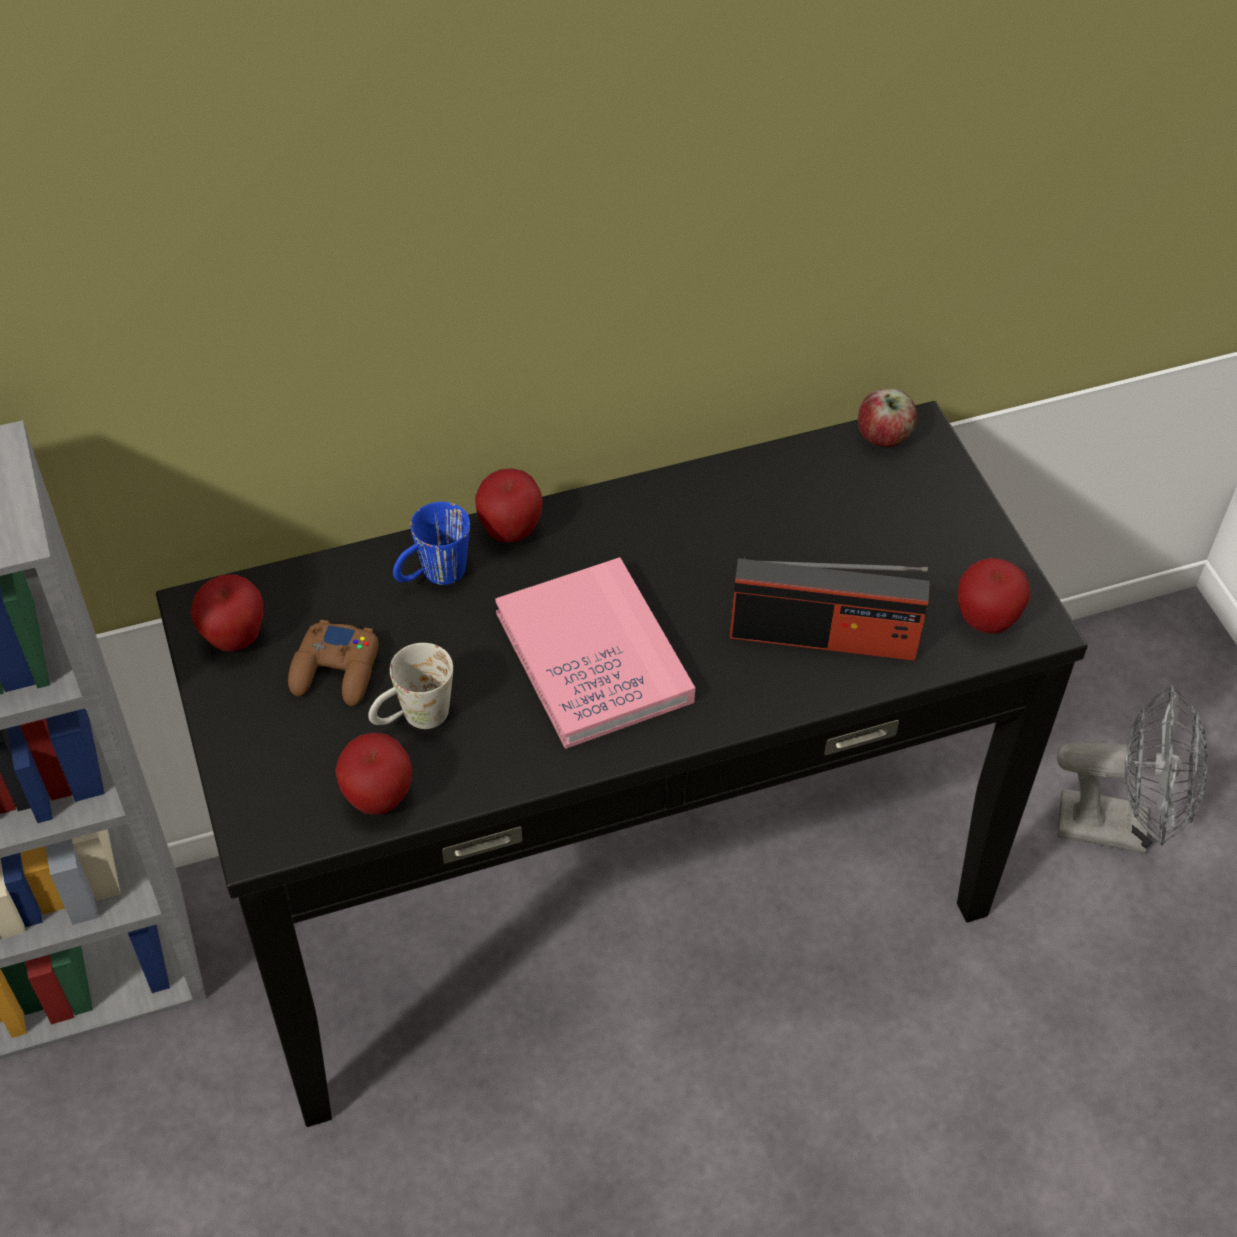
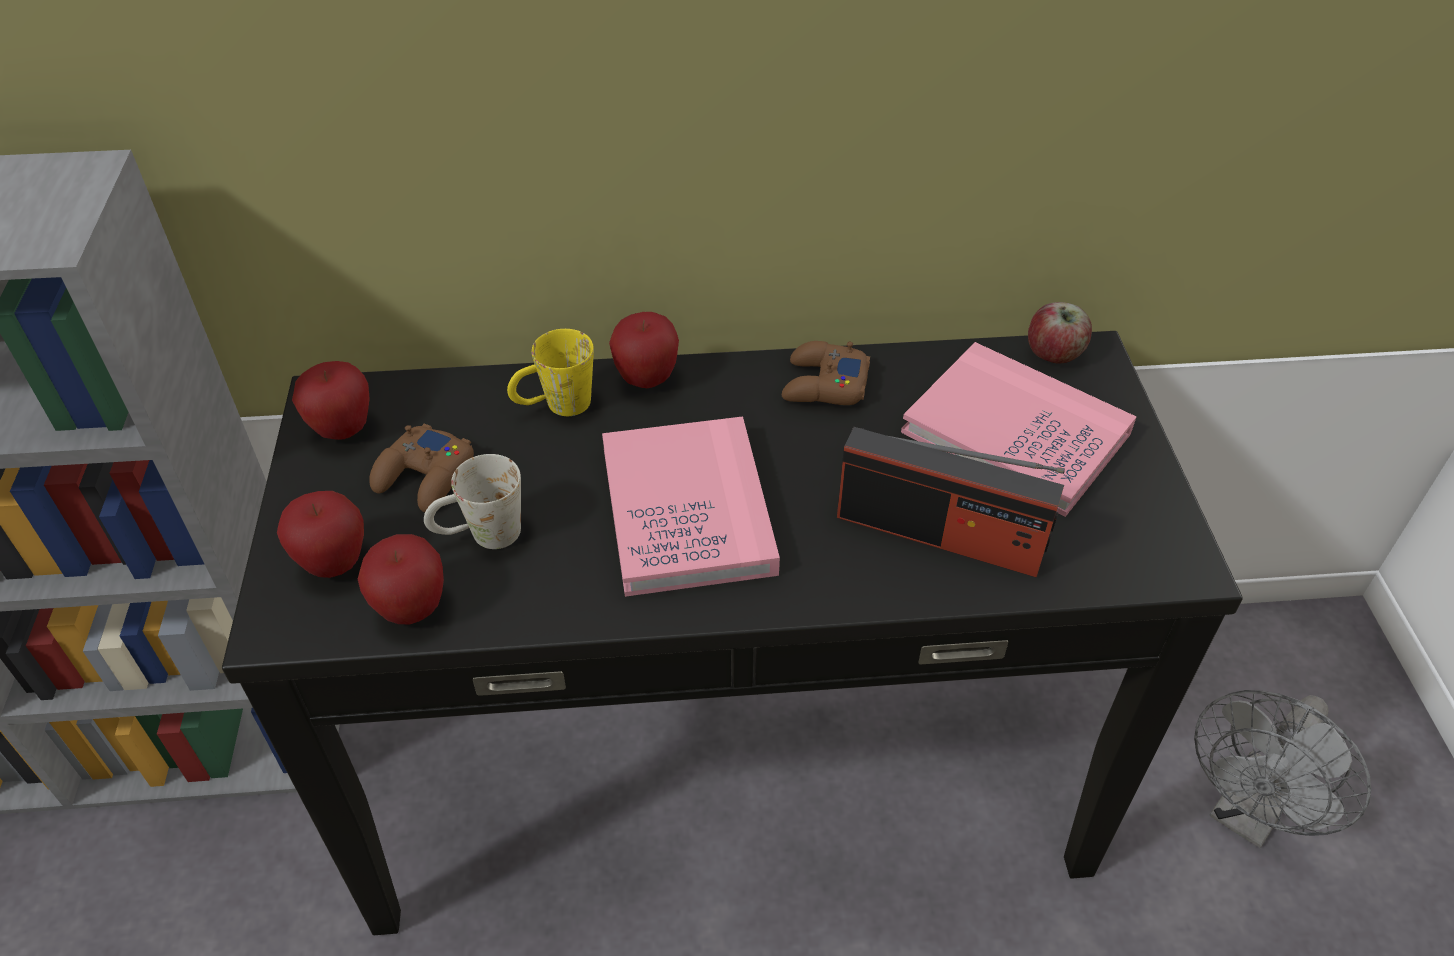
camera: 15 degrees right, 5 degrees down
blue mug [393,502,470,585] -> yellow mug [507,329,594,416]
apple [958,558,1030,634] -> apple moved to [277,491,364,578]
grey fan [1057,685,1208,854] -> grey fan turned 105 degrees clockwise [1194,690,1371,848]
none -> brown game controller [782,341,870,405]
none -> pink book [901,342,1136,517]

